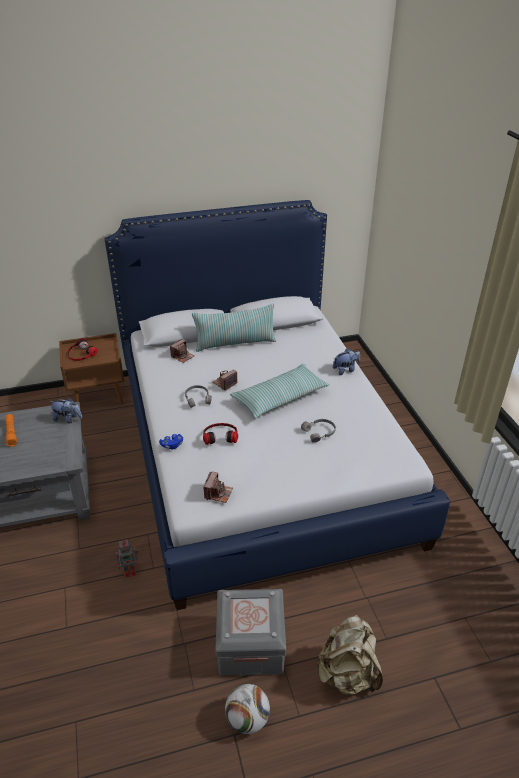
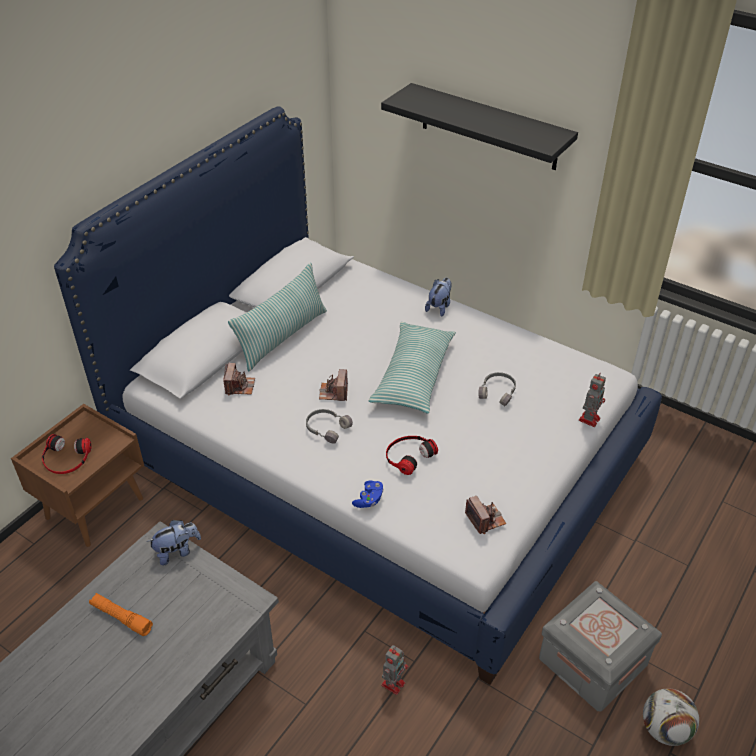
camera: 40 degrees left, 5 degrees up
beige backpack [316,615,383,695] -> none
none -> black shelf [381,83,578,170]
none -> toy robot [579,373,606,427]

